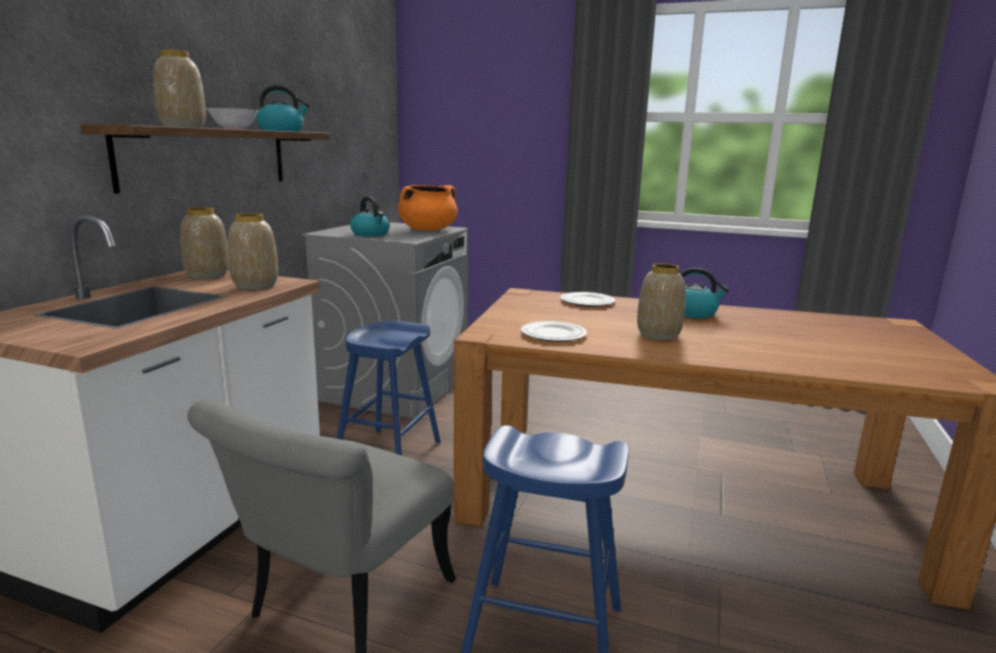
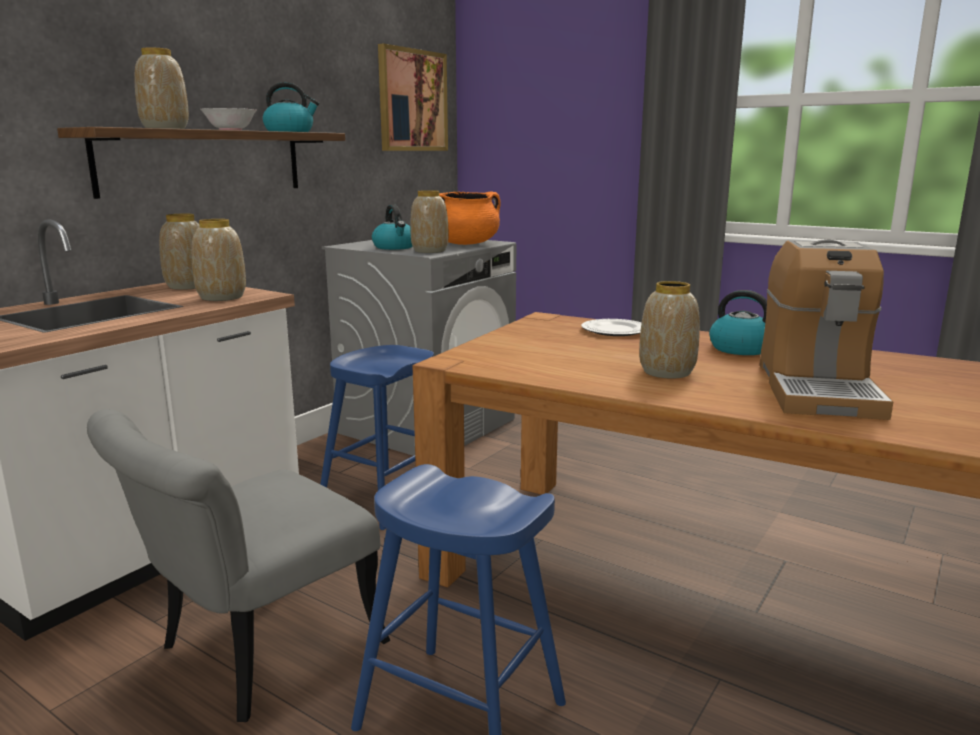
camera: 15 degrees right, 0 degrees up
plate [521,321,587,342] -> none
none -> picture [378,43,448,151]
none -> vase [410,190,448,253]
none -> coffee machine [760,239,893,420]

